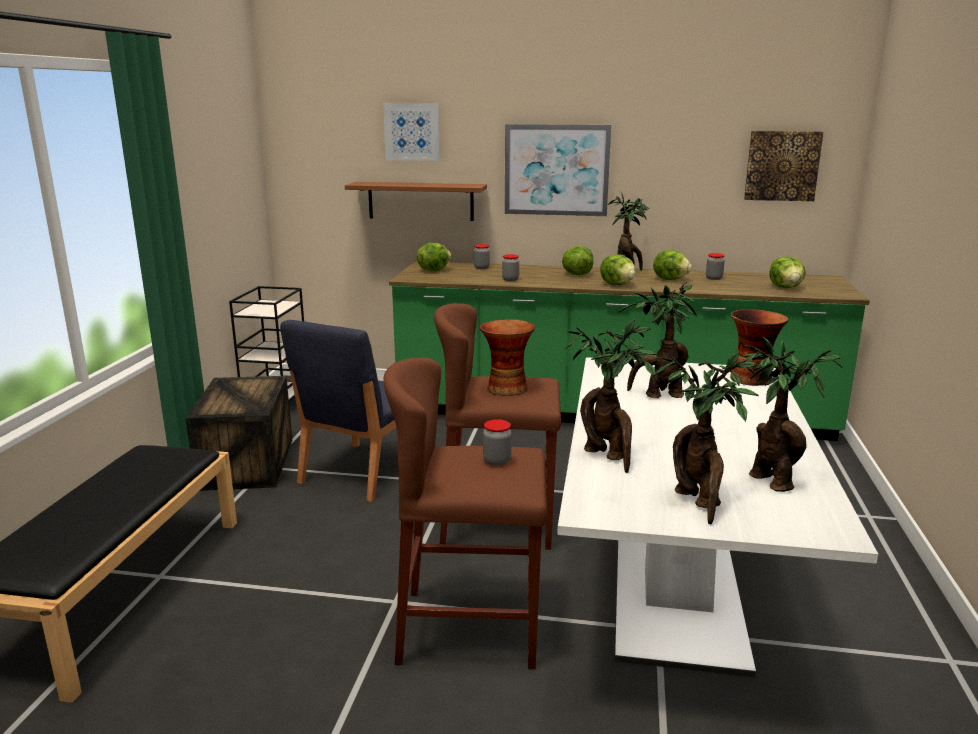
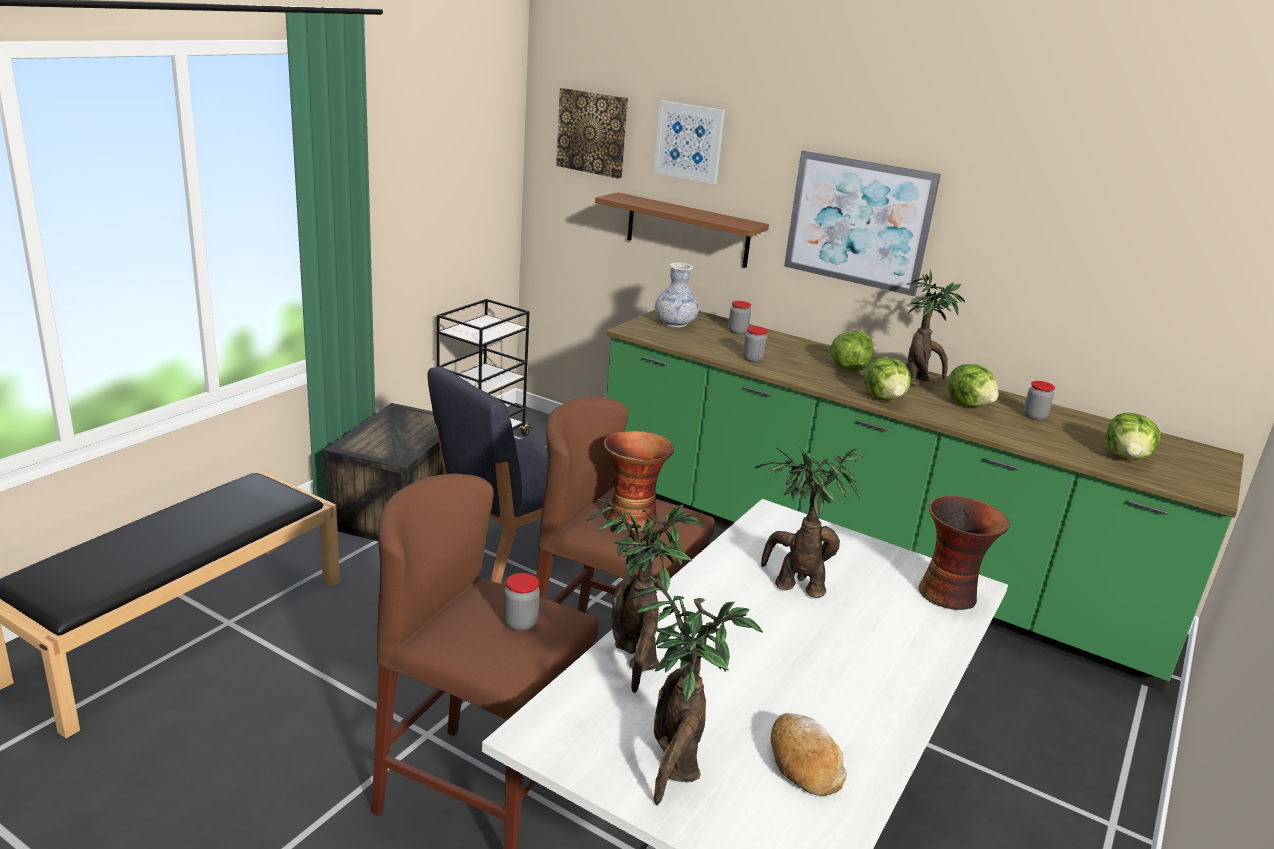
camera: 20 degrees right, 5 degrees up
lettuce [417,243,452,271] -> vase [655,262,699,328]
potted plant [742,337,843,492] -> bread [771,713,847,796]
picture [744,131,823,201] -> picture moved to [556,88,628,178]

